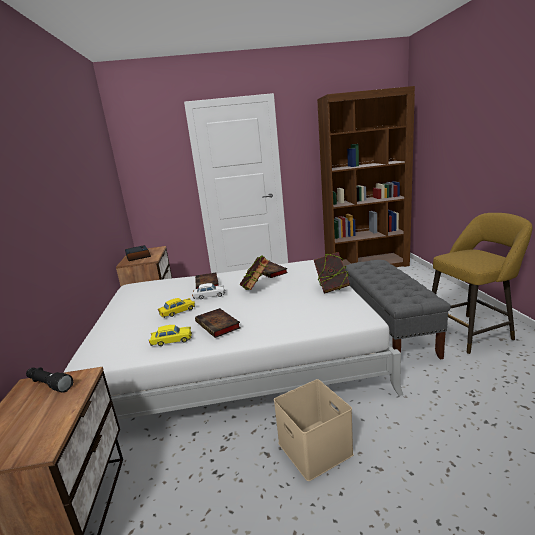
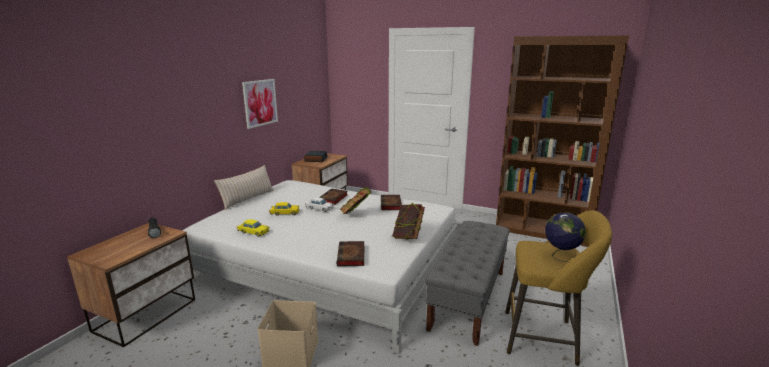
camera: 30 degrees right, 0 degrees up
book [195,308,241,338] -> book moved to [337,241,364,266]
none -> beige pillow [214,165,274,210]
none -> picture [242,79,278,129]
none -> globe [545,212,586,262]

